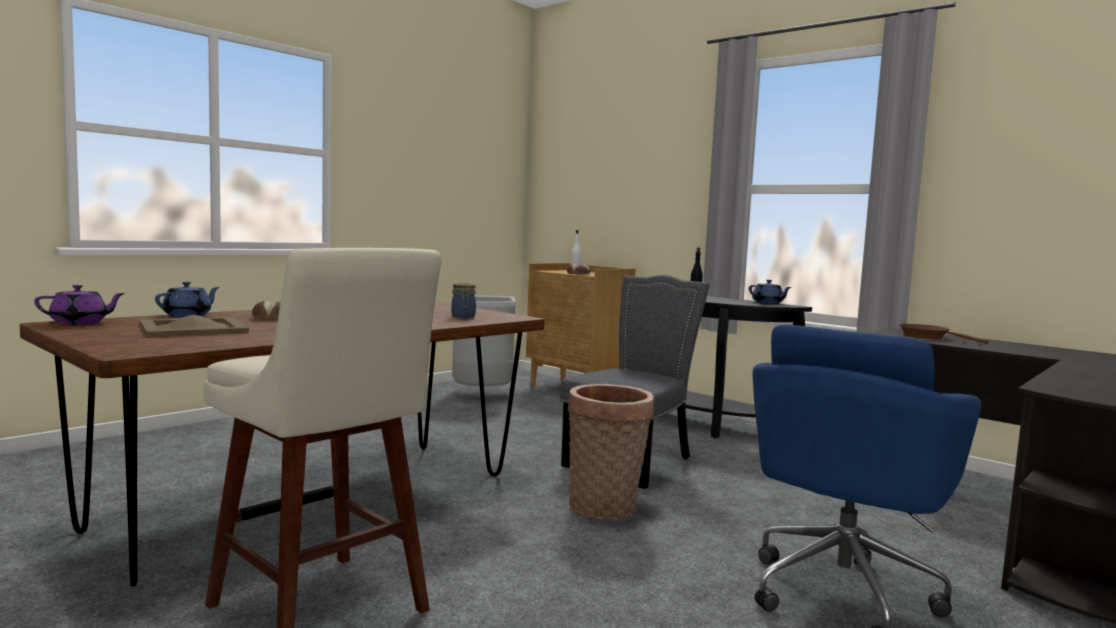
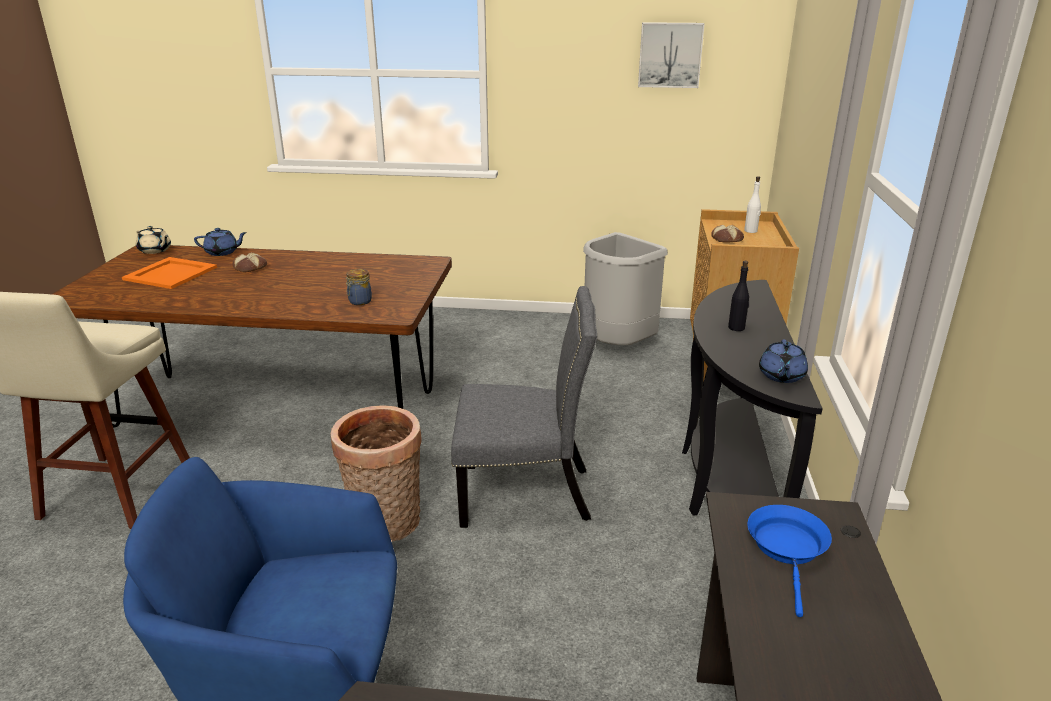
camera: 55 degrees right, 20 degrees up
purple teapot [34,285,125,324] -> beige teapot [136,226,171,254]
beige tray [140,315,249,337] -> orange tray [122,257,217,289]
brown frying pan [899,324,989,344] -> blue frying pan [748,505,832,617]
none -> picture [638,22,705,88]

